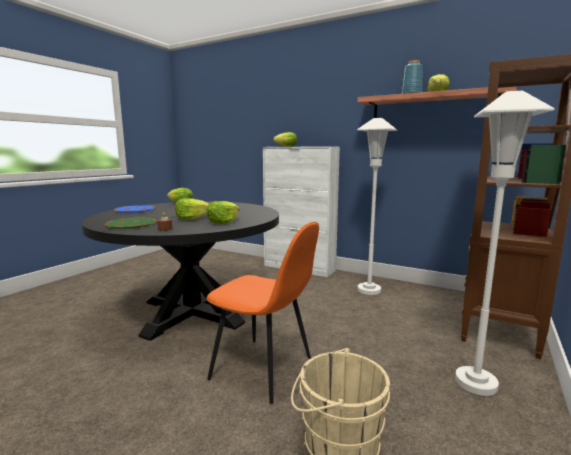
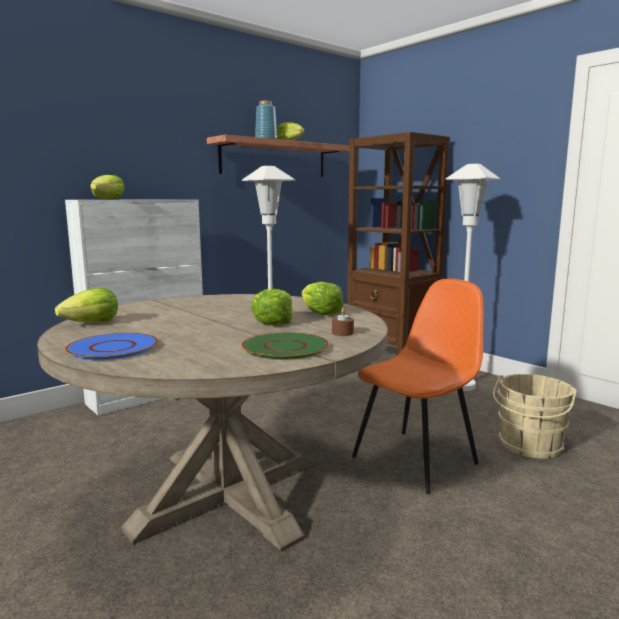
camera: 70 degrees left, 0 degrees up
black dining table [81,202,279,341] -> beige dining table [37,294,388,552]

